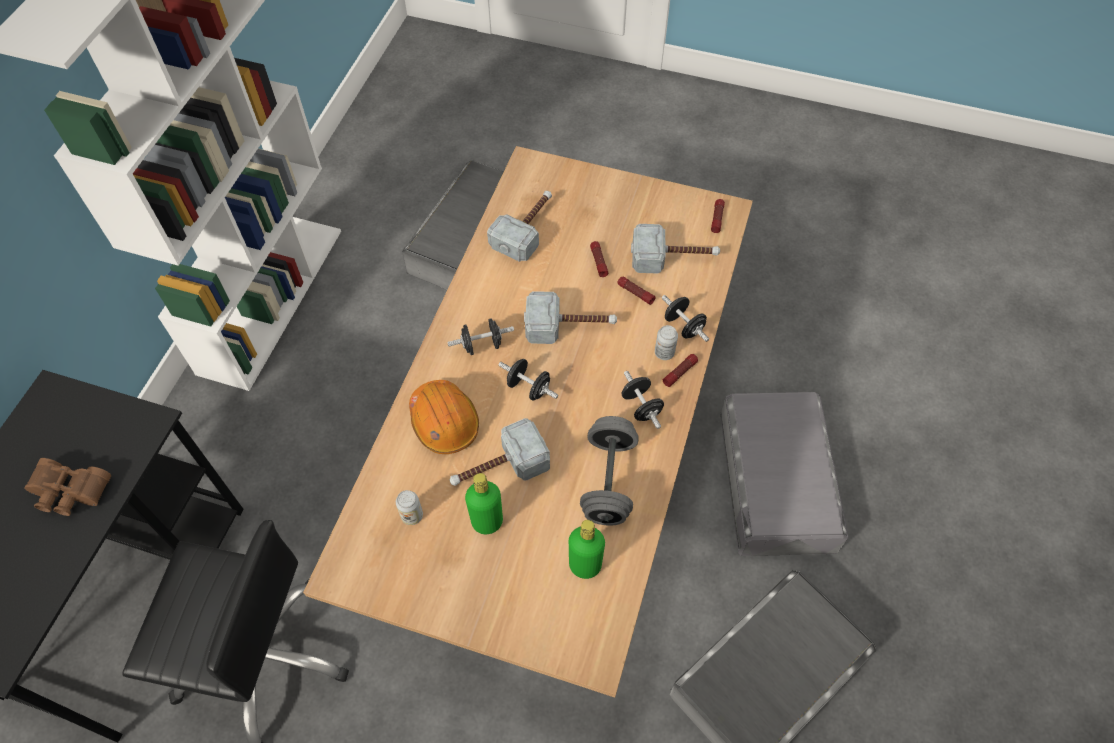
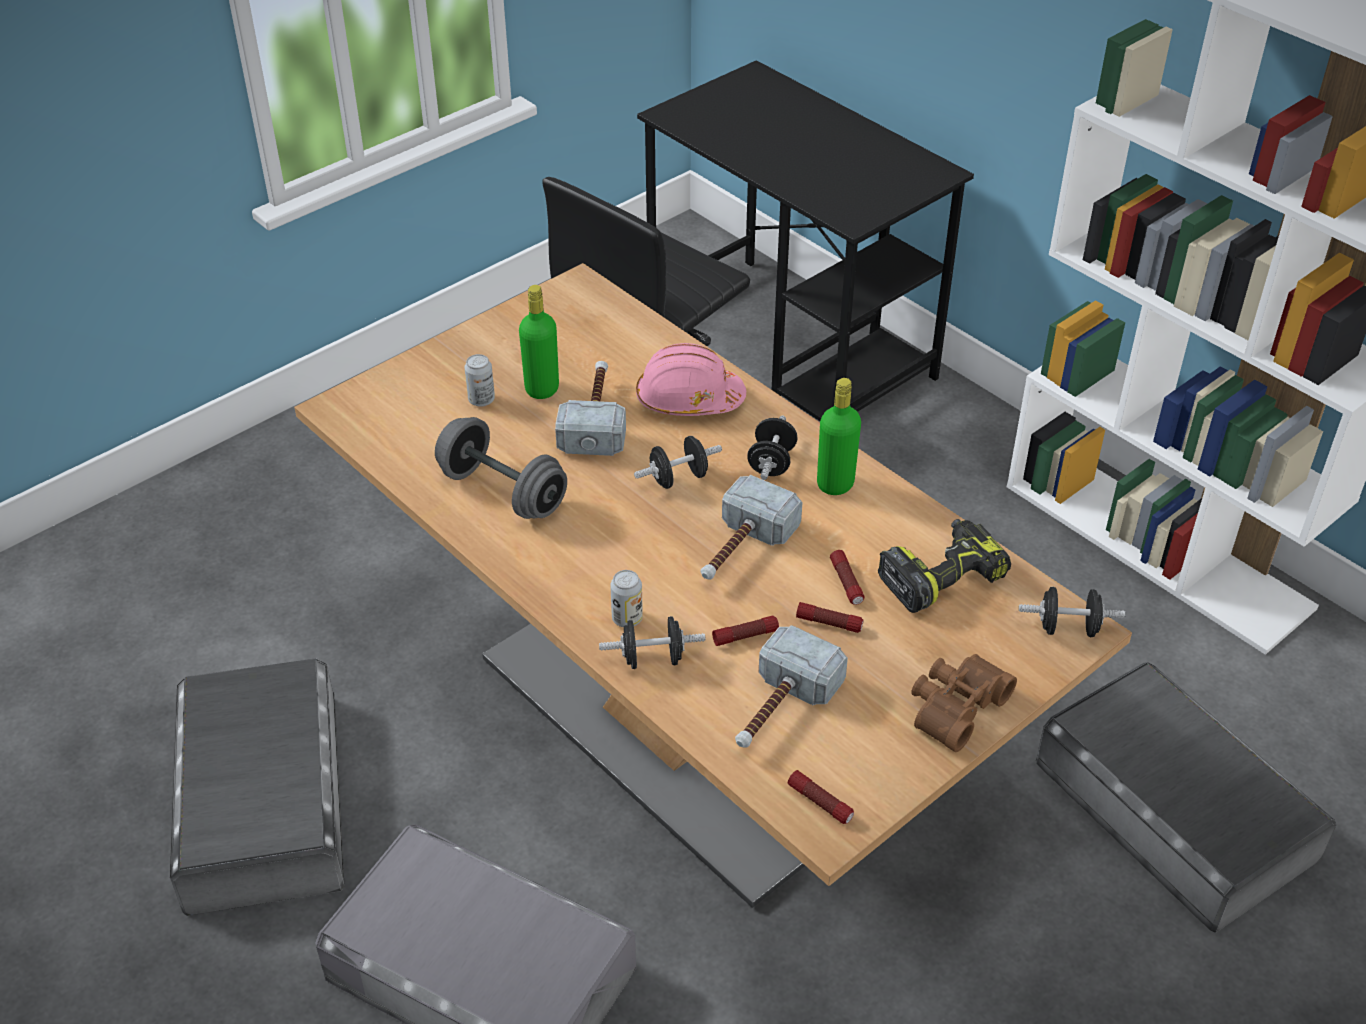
camera: 120 degrees right, 15 degrees down
brown binoculars [24,458,111,516] -> brown binoculars moved to [911,654,1017,752]
can [396,490,423,525] -> can moved to [464,354,495,407]
orange hard hat [409,380,479,454] -> pink hard hat [636,343,746,416]
hammer [487,191,552,262] -> power drill [878,519,1011,613]
green bottle [569,520,605,579] -> green bottle moved to [817,378,861,495]
black dumbbell [622,371,664,429] -> black dumbbell moved to [1019,587,1125,637]
flashlight [663,354,698,387] -> flashlight moved to [830,550,864,605]

